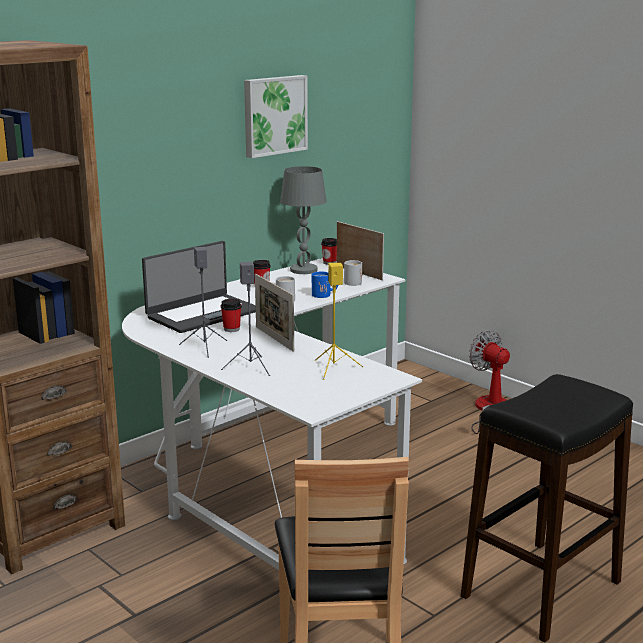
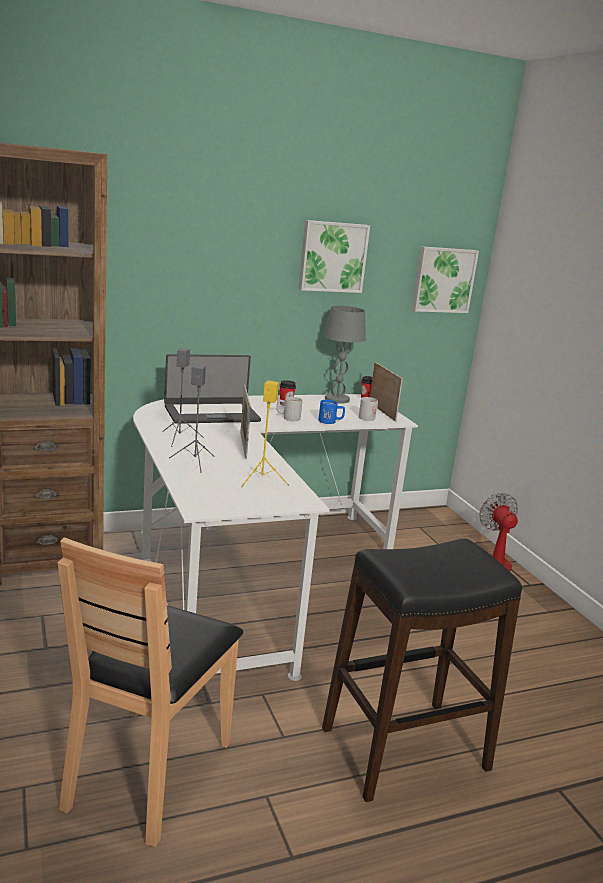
camera: 20 degrees right, 0 degrees up
cup [221,299,242,332] -> none
none -> picture [411,246,479,313]

